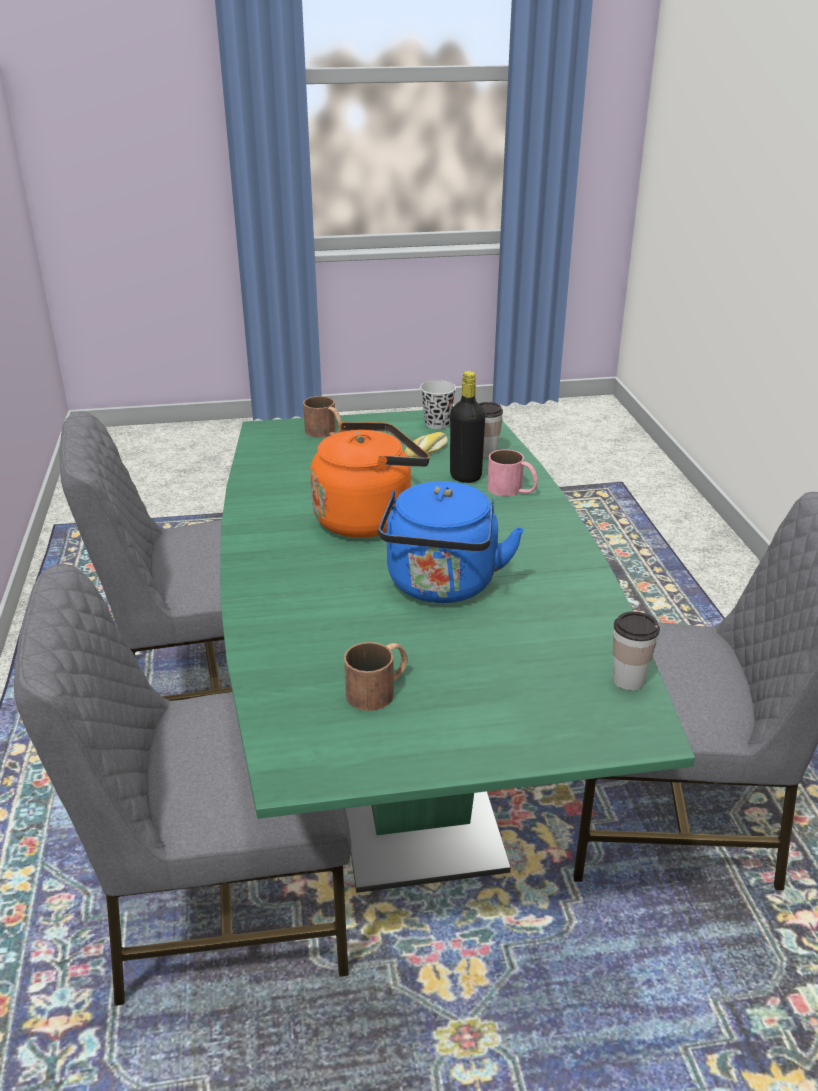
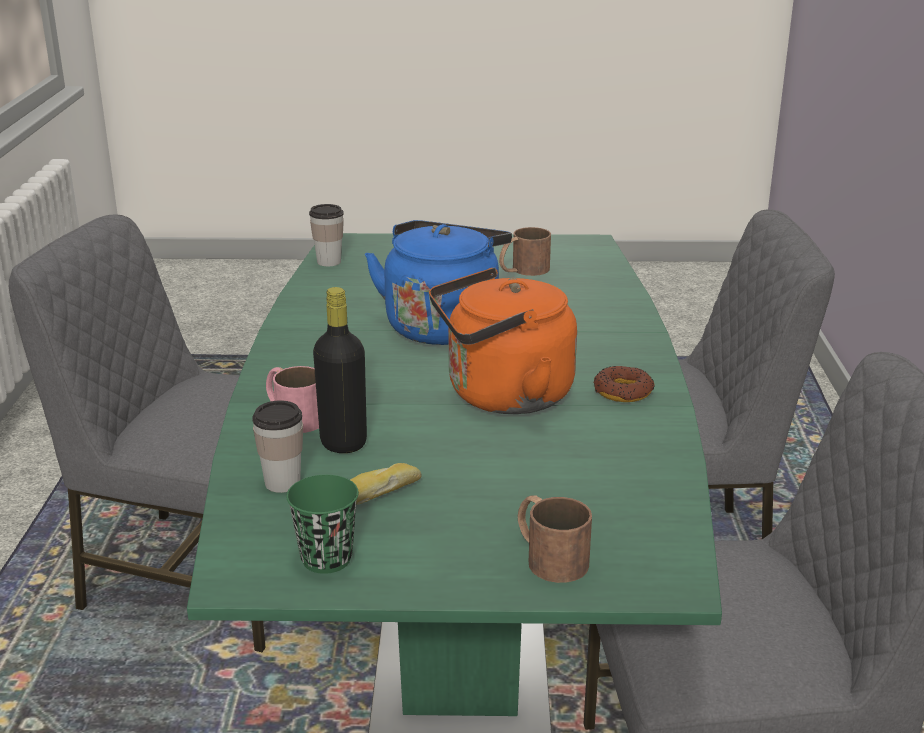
camera: 170 degrees left, 5 degrees down
black cup [420,380,456,429] -> green cup [286,475,359,574]
none -> donut [594,366,655,402]

